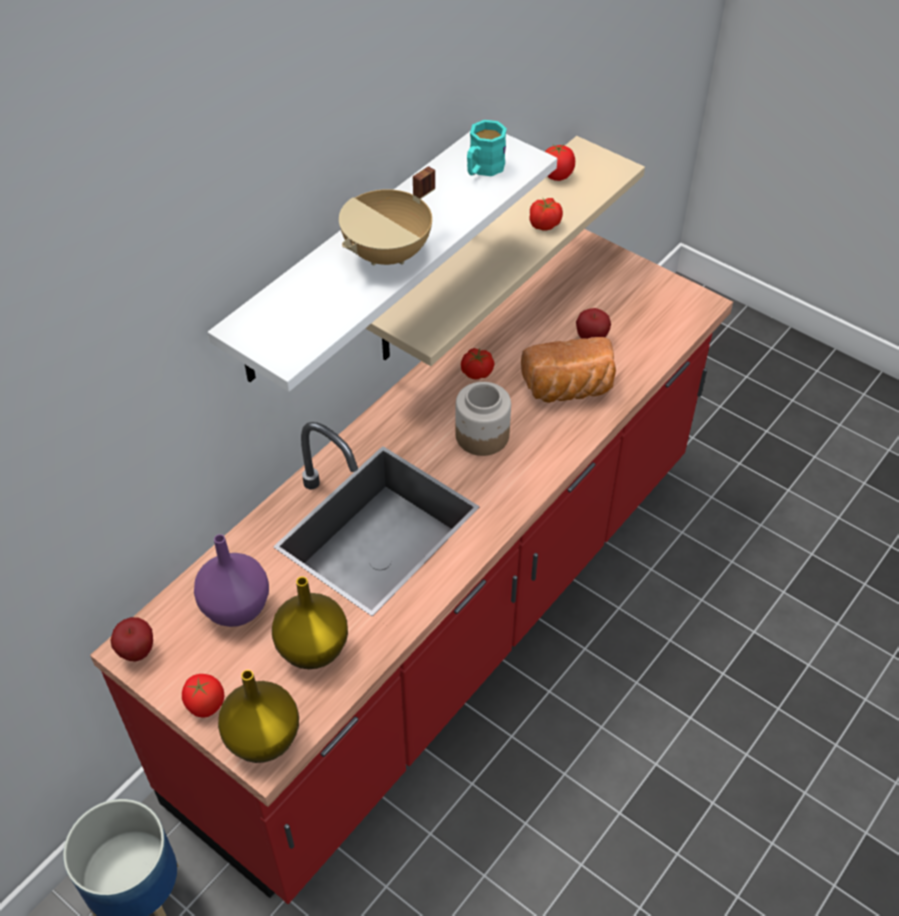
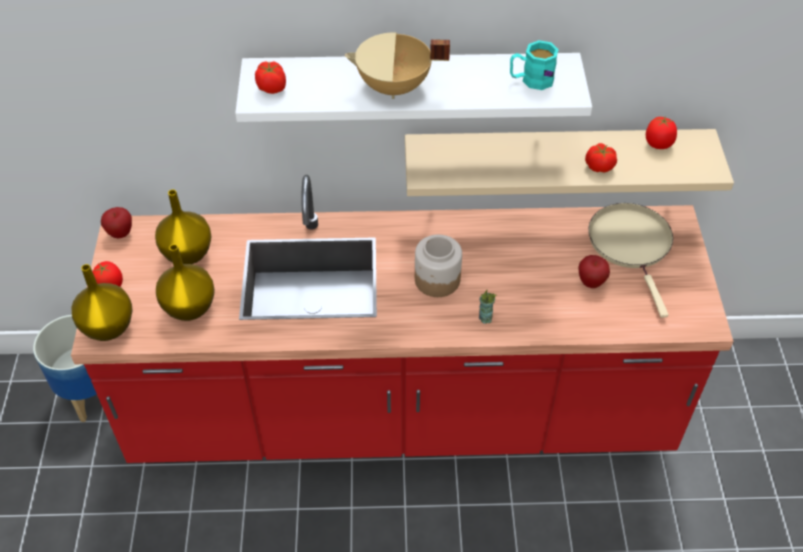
camera: 50 degrees right, 0 degrees up
purple vase [194,534,269,627] -> yellow vase [155,190,212,264]
tomato [461,348,495,380] -> tomato moved to [255,61,286,94]
bread [521,337,616,403] -> none
none -> cup [479,290,497,324]
none -> beige frying pan [588,203,673,318]

